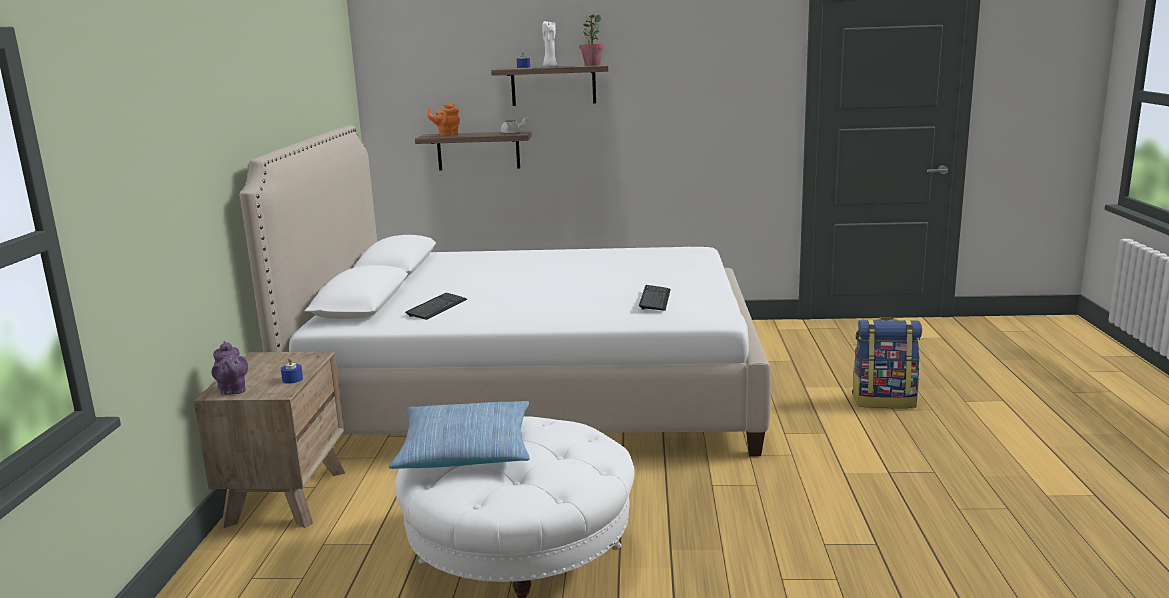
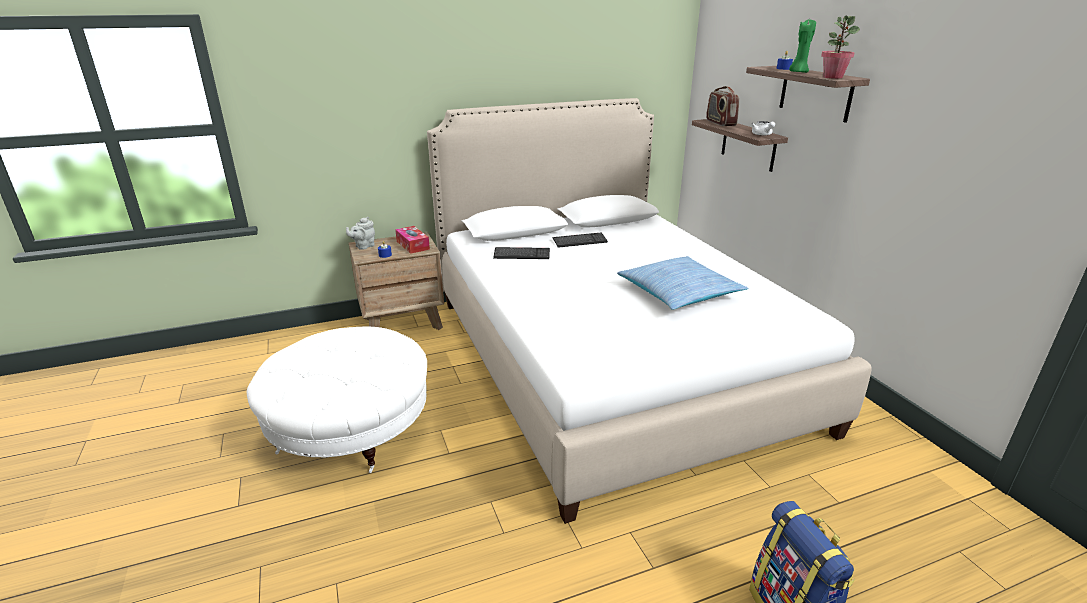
camera: 65 degrees right, 10 degrees up
purple teapot [211,341,248,395] -> grey teapot [346,217,375,250]
pillow [389,401,530,469] -> pillow moved to [617,256,748,310]
orange teapot [428,103,460,136] -> radio [706,86,739,126]
white candle [542,21,558,67] -> green candle [789,20,816,73]
keyboard [639,285,671,311] -> keyboard moved to [553,233,608,248]
none -> tissue box [395,226,430,254]

